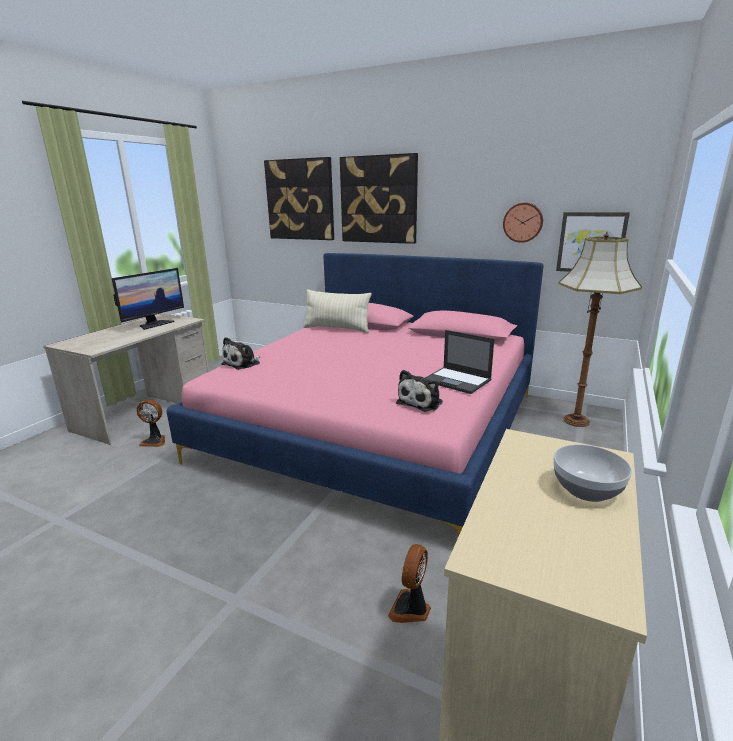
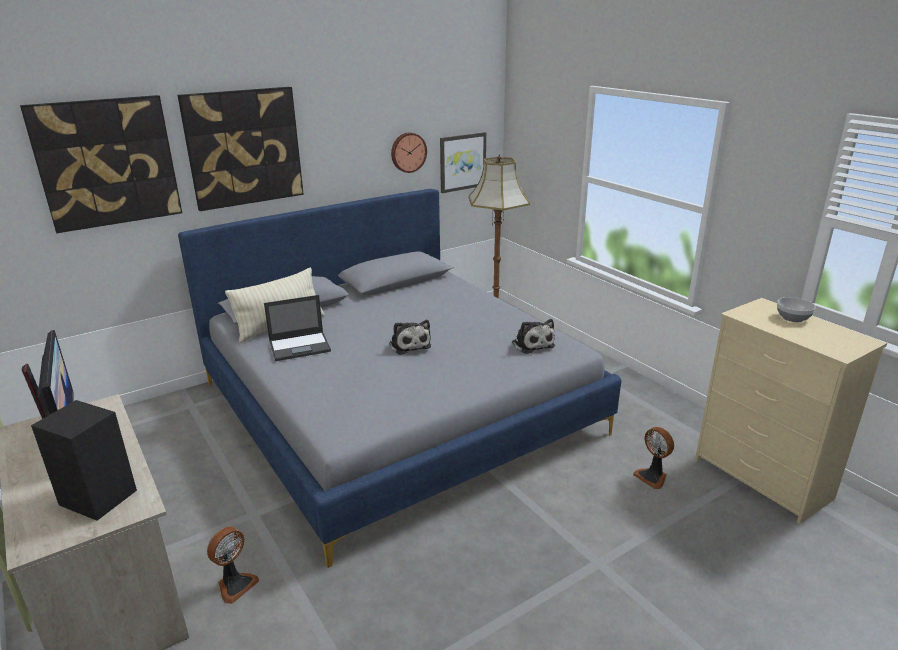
camera: 60 degrees left, 5 degrees up
pink bed [167,253,544,537] -> grey bed [178,189,621,568]
plush toy [221,337,260,369] -> plush toy moved to [389,320,431,355]
laptop [425,330,494,394] -> laptop moved to [264,295,331,361]
none -> black speaker [31,400,137,521]

